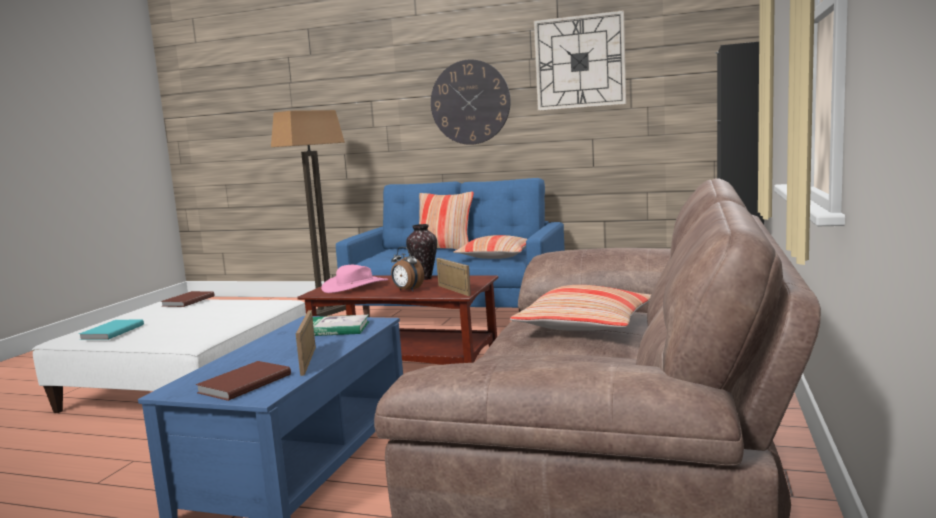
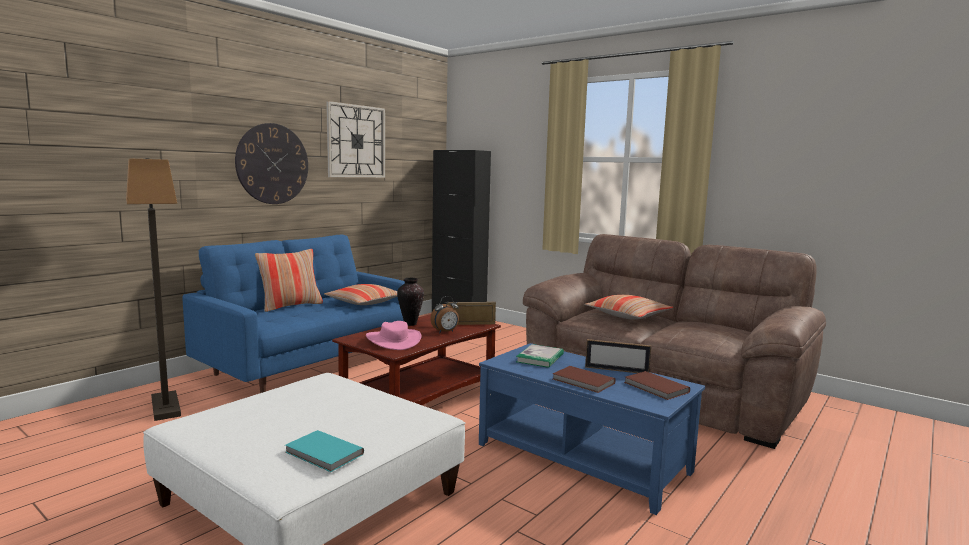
camera: 70 degrees left, 0 degrees up
brown book [161,291,214,307] -> brown book moved to [552,366,616,393]

